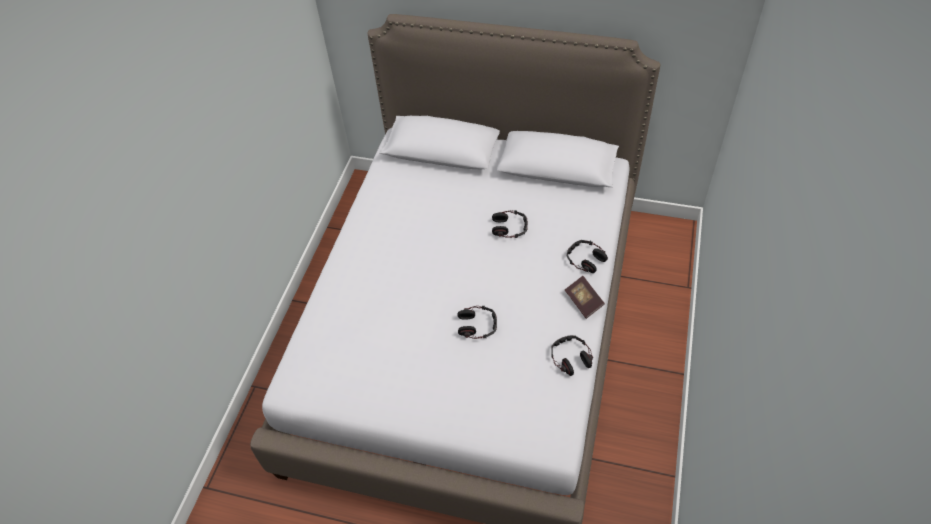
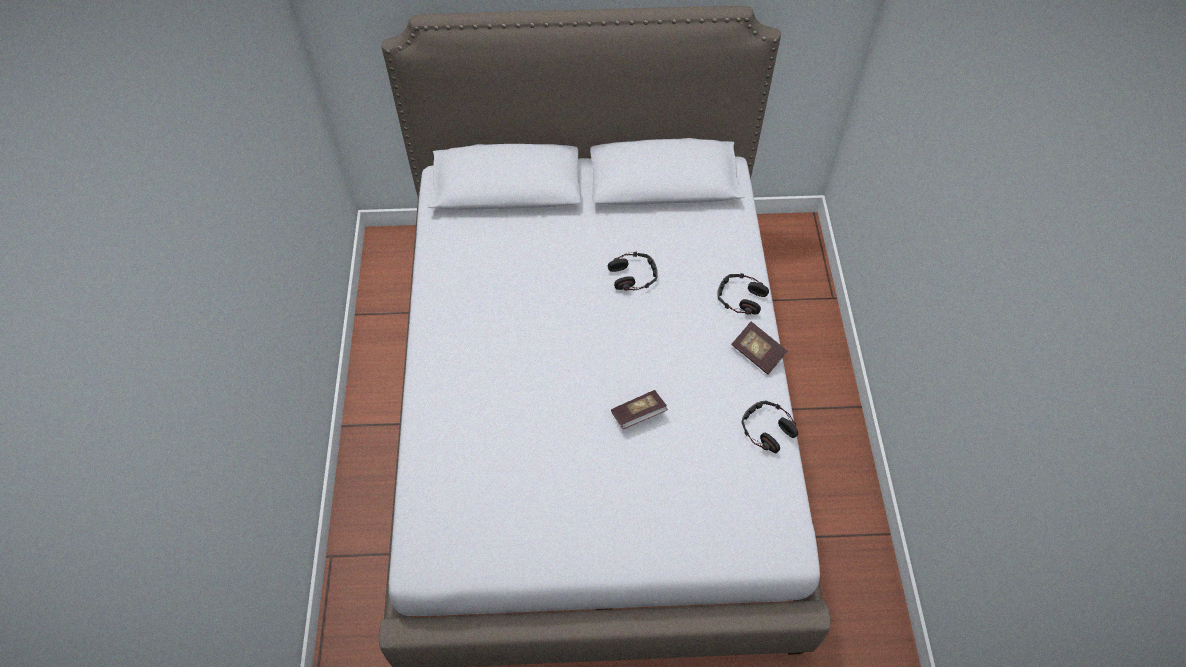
camera: 20 degrees left, 5 degrees up
headphones [457,306,497,339] -> book [611,390,668,429]

